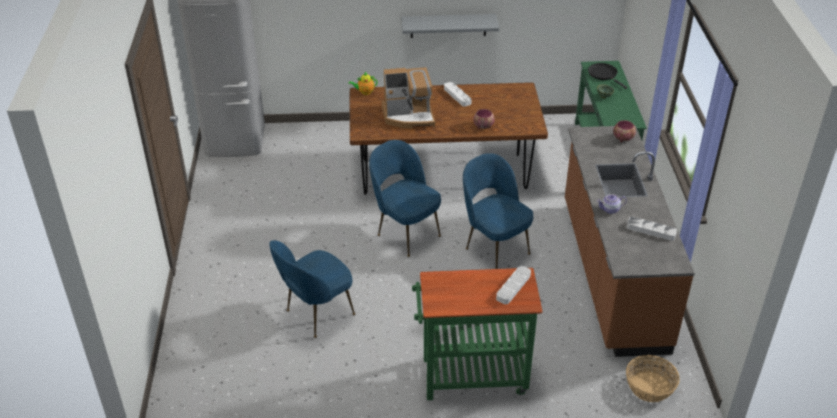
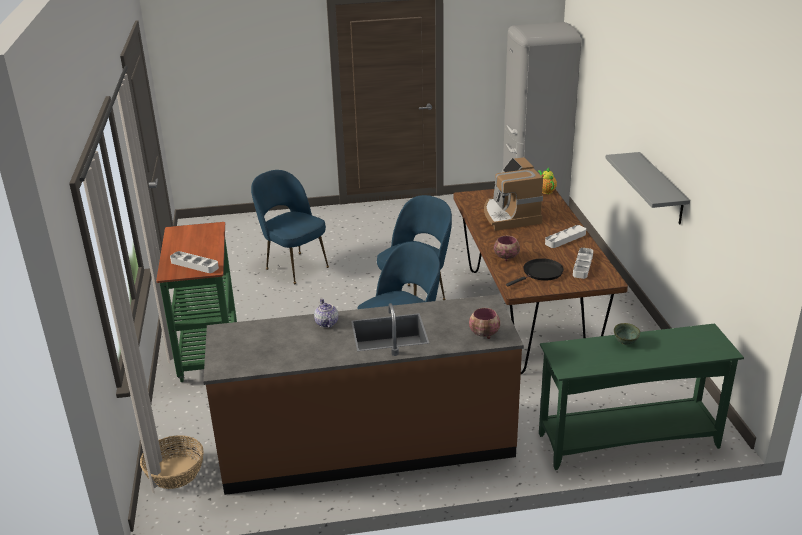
camera: 85 degrees right, 10 degrees down
black frying pan [588,63,627,89] -> black frying pan moved to [506,258,564,287]
grey tray [627,217,677,241] -> grey tray moved to [573,248,593,279]

